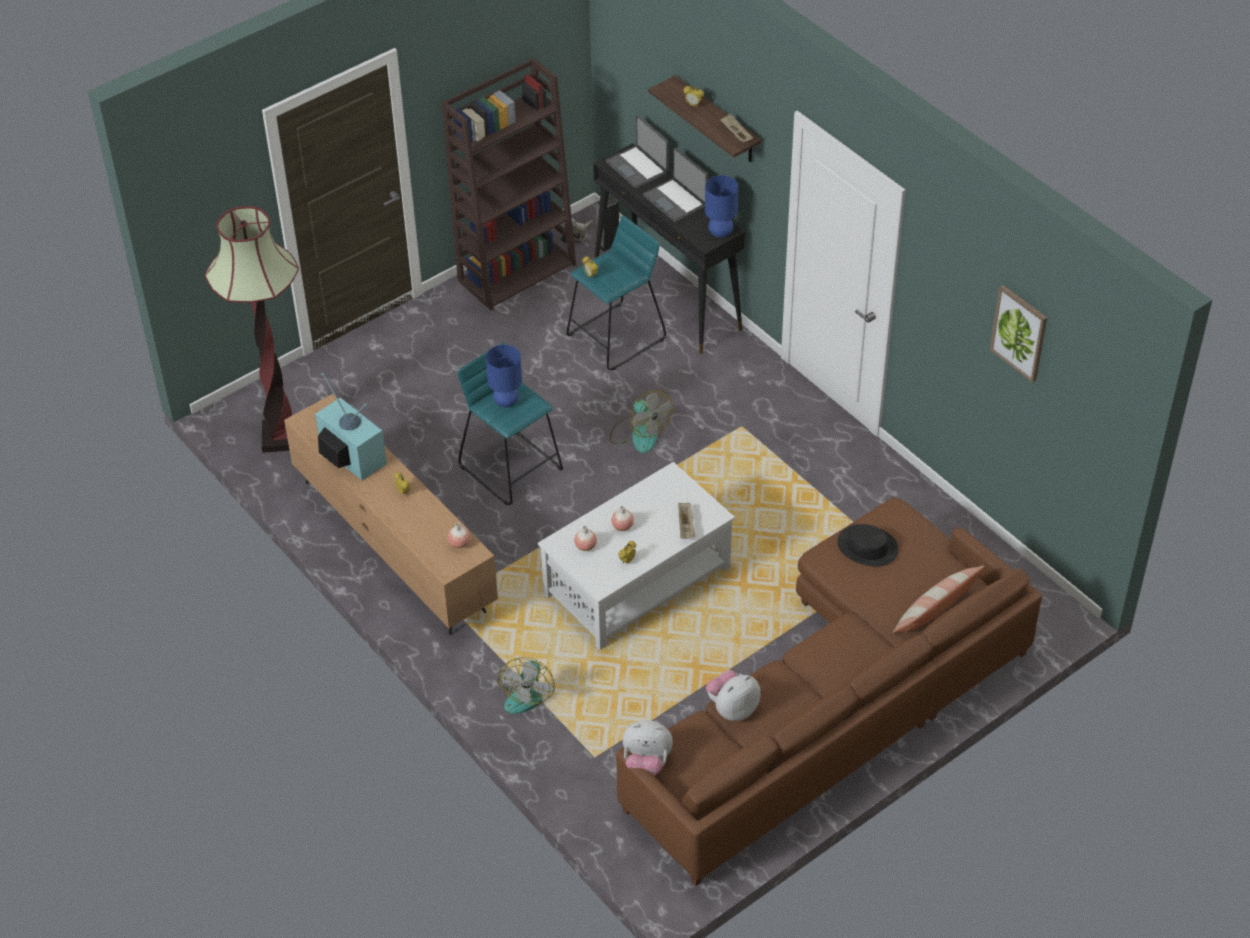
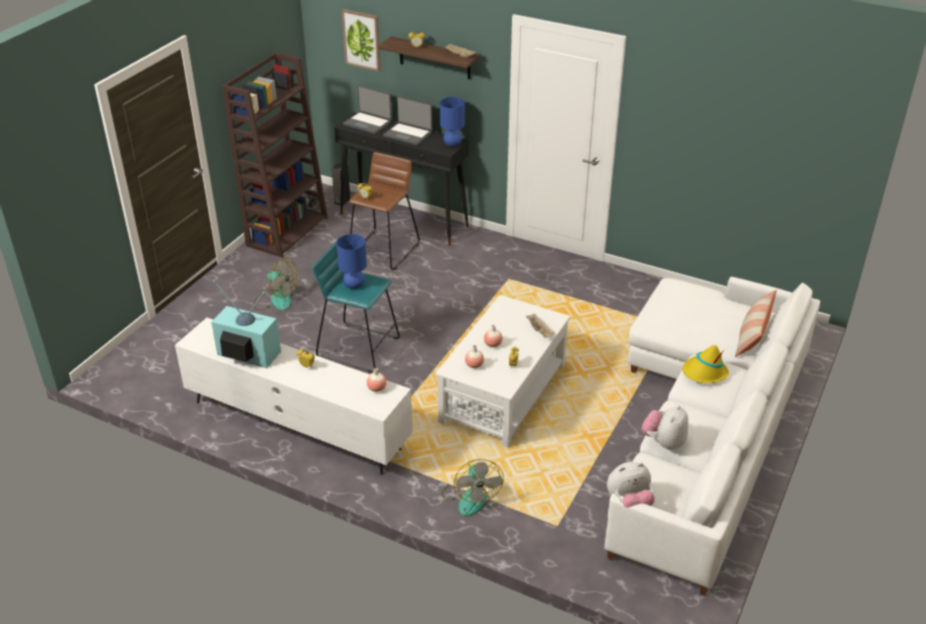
camera: 25 degrees left, 10 degrees down
floor lamp [205,206,299,453] -> none
brown tv stand [284,394,498,635] -> white tv stand [175,318,413,475]
turquoise stool [566,215,666,370] -> brown stool [349,152,420,270]
fan [610,390,673,453] -> fan moved to [254,258,299,311]
brown sofa [616,497,1042,886] -> white sofa [604,277,820,596]
black hat [837,524,899,567] -> none
picture [990,285,1047,383] -> picture moved to [342,9,381,72]
none -> yellow hat [682,345,729,383]

